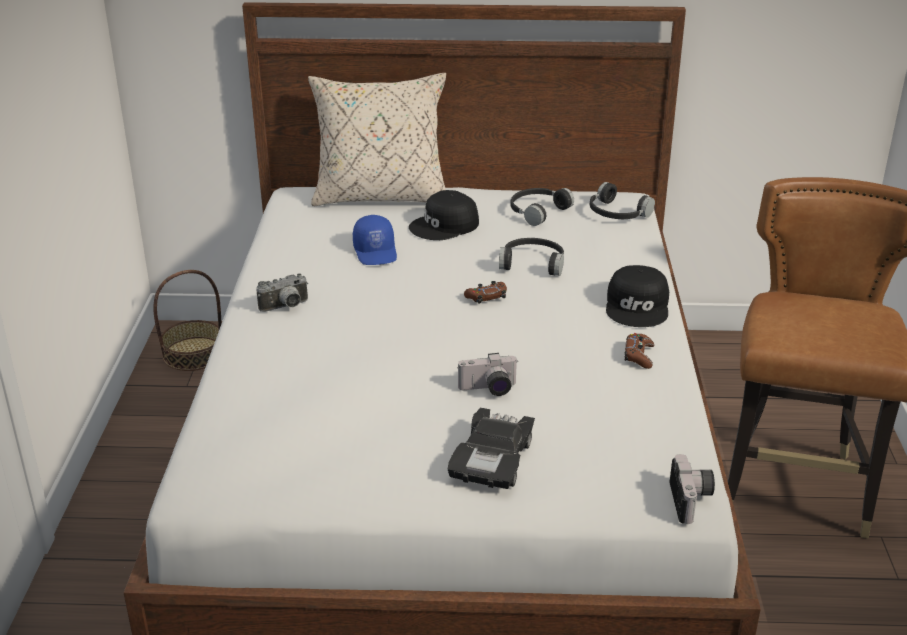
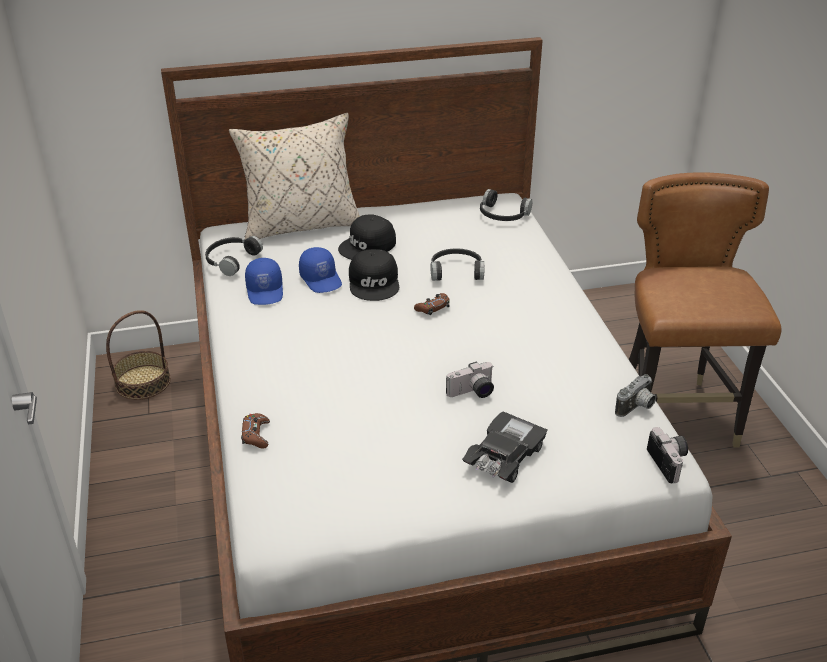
camera: 15 degrees left, 5 degrees up
camera [256,273,308,312] -> camera moved to [615,374,656,417]
black toy car [448,408,535,489] -> black toy car turned 150 degrees counterclockwise [462,411,547,483]
black headphones [511,188,574,226] -> black headphones moved to [205,236,263,276]
black cap [606,265,669,327] -> black cap moved to [349,249,399,301]
brown game controller [625,333,654,369] -> brown game controller moved to [241,413,270,448]
none -> blue cap [245,258,283,305]

